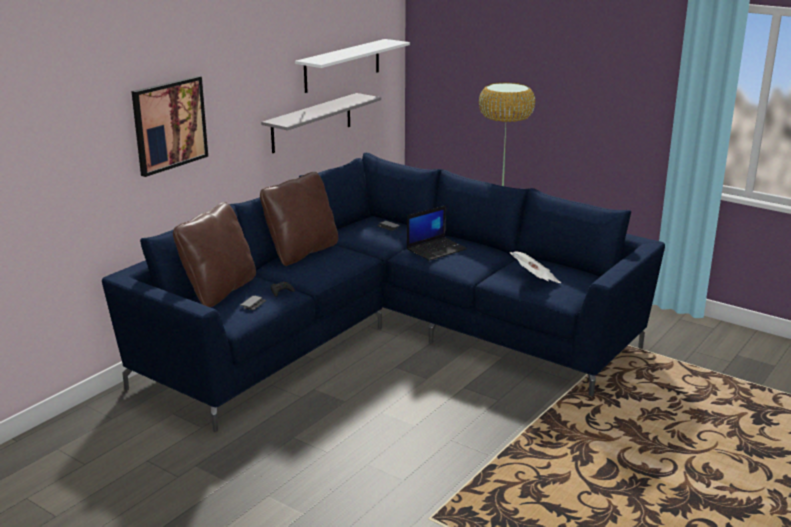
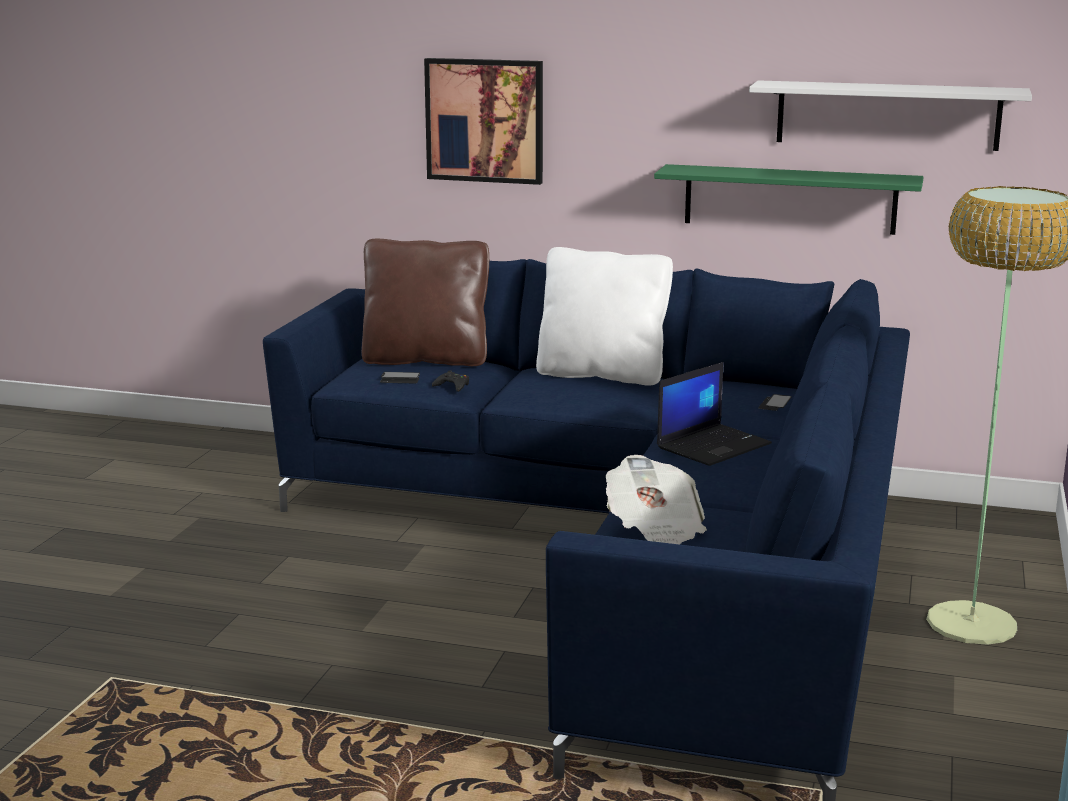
camera: 70 degrees right, 5 degrees down
brown pillow [260,172,338,266] -> white pillow [536,247,673,386]
grey shelf [261,93,381,153] -> green shelf [654,164,923,235]
laptop [407,205,467,261] -> laptop turned 75 degrees counterclockwise [657,362,772,466]

